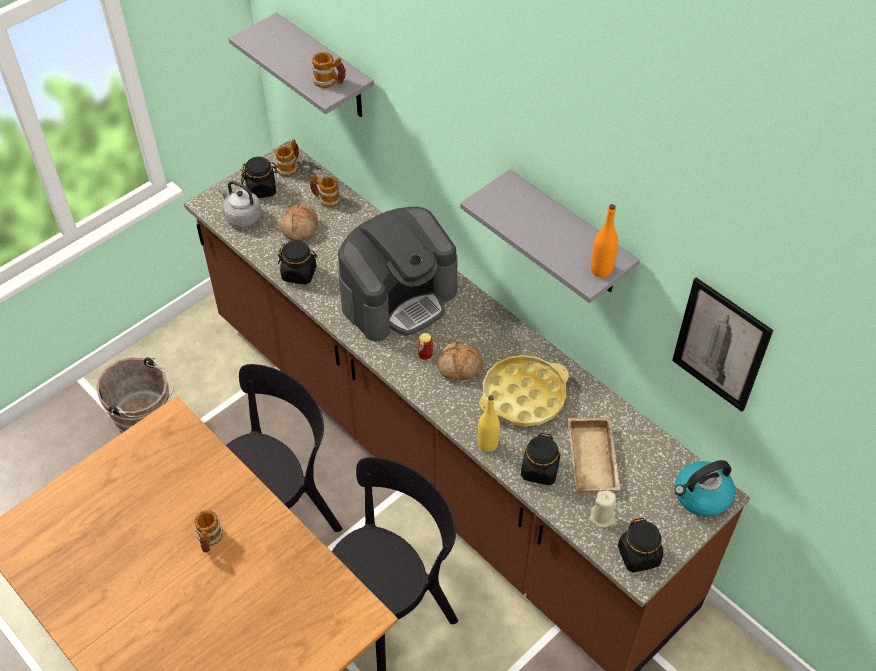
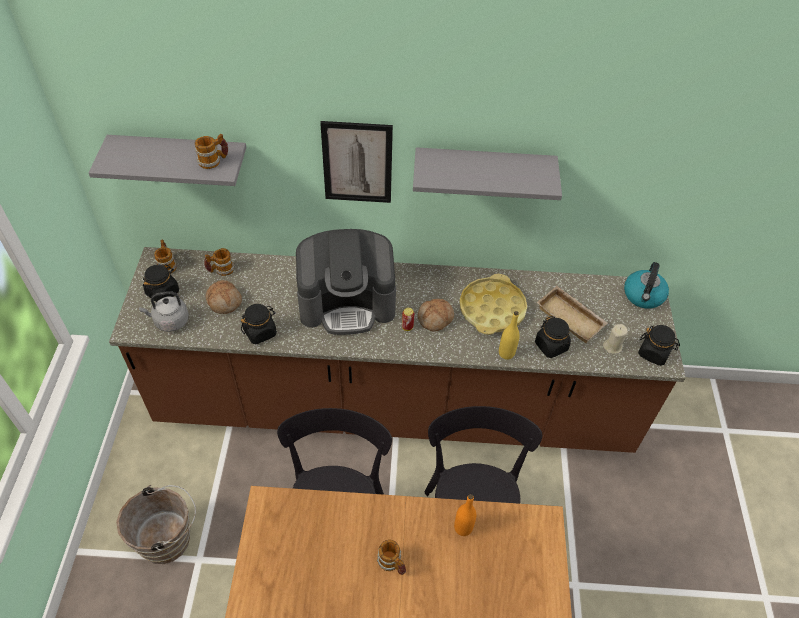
camera: 45 degrees left, 0 degrees up
coffee machine [338,207,458,341] -> coffee machine turned 75 degrees clockwise [296,229,396,335]
orange bottle [591,204,618,278] -> orange bottle moved to [454,494,476,536]
picture [672,277,773,412] -> picture moved to [320,121,393,203]

